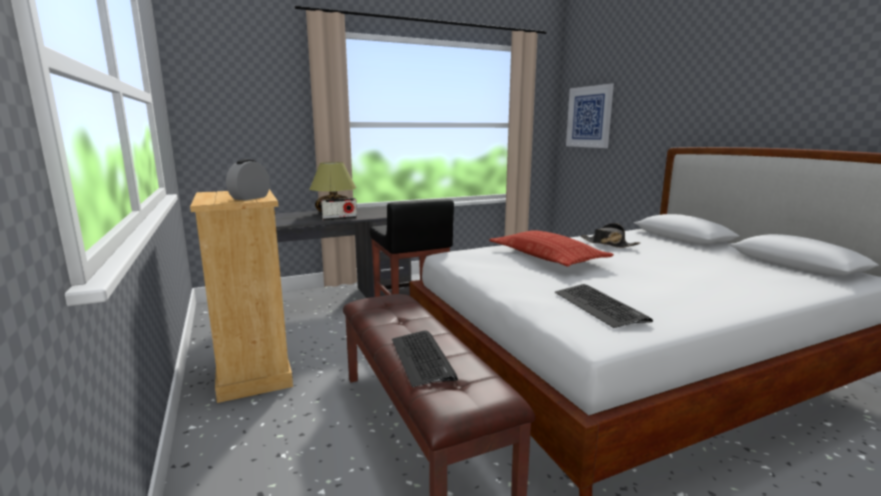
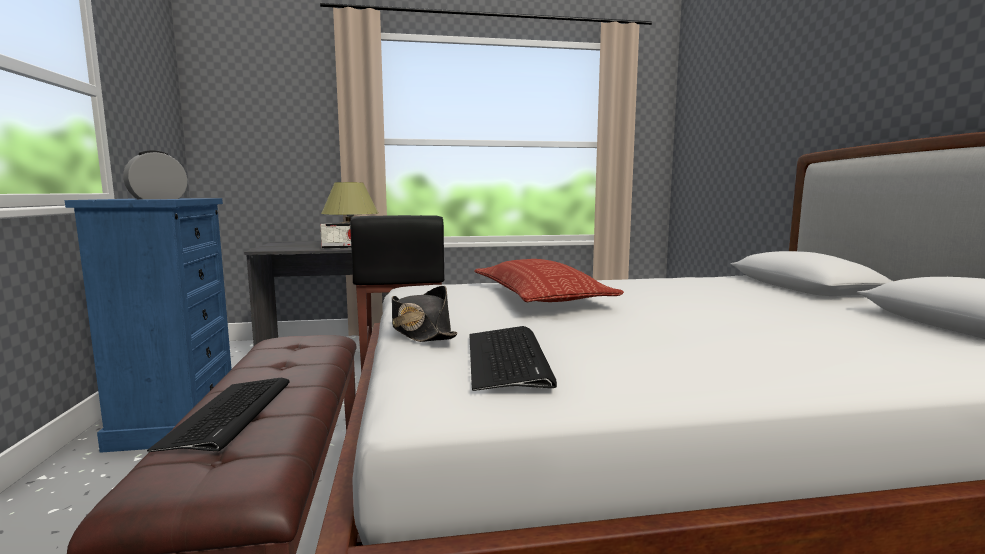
camera: 15 degrees right, 5 degrees down
beige dresser [190,189,293,403] -> blue dresser [65,198,232,453]
picture [566,83,614,148] -> none
black hat [581,223,640,248] -> black hat moved to [392,286,458,342]

